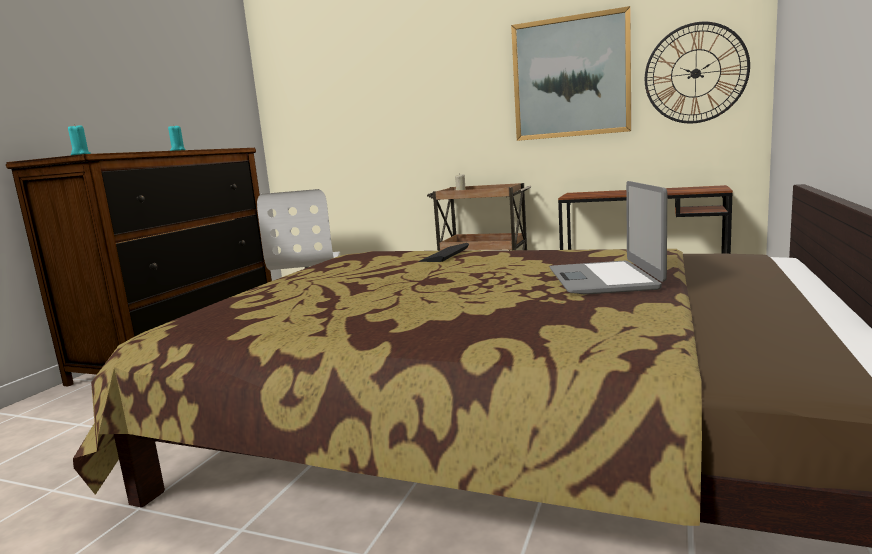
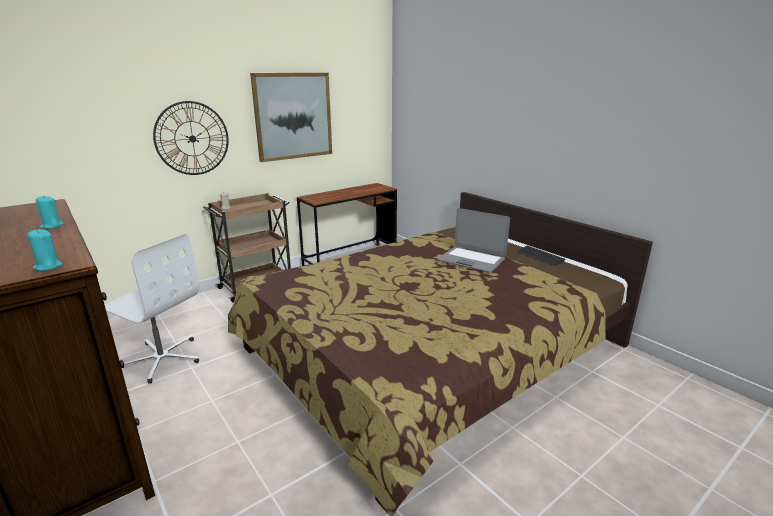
camera: 60 degrees left, 10 degrees up
keyboard [419,243,469,262] -> keyboard moved to [518,246,565,266]
wall clock [645,22,750,124] -> wall clock moved to [153,101,229,175]

